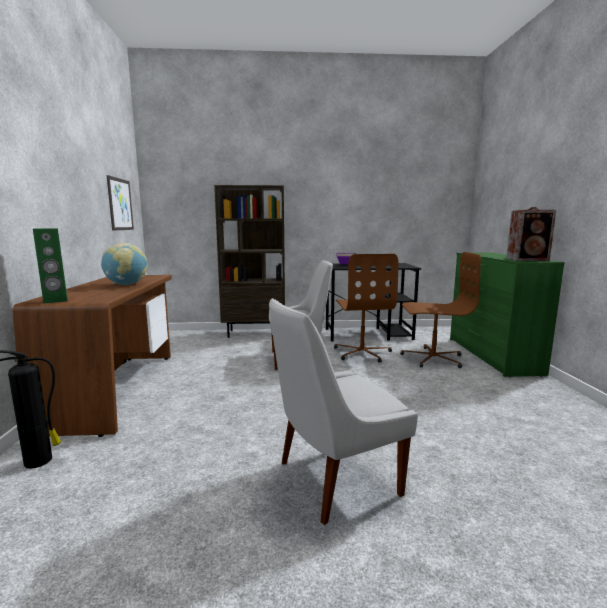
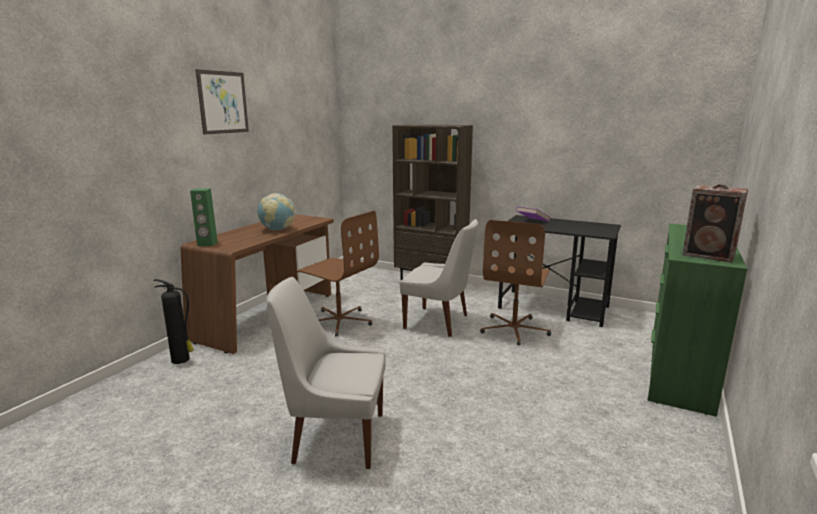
camera: 30 degrees right, 5 degrees up
picture [107,175,134,231] -> picture moved to [195,69,249,135]
brown office chair [400,252,481,368] -> brown office chair moved to [297,211,379,336]

